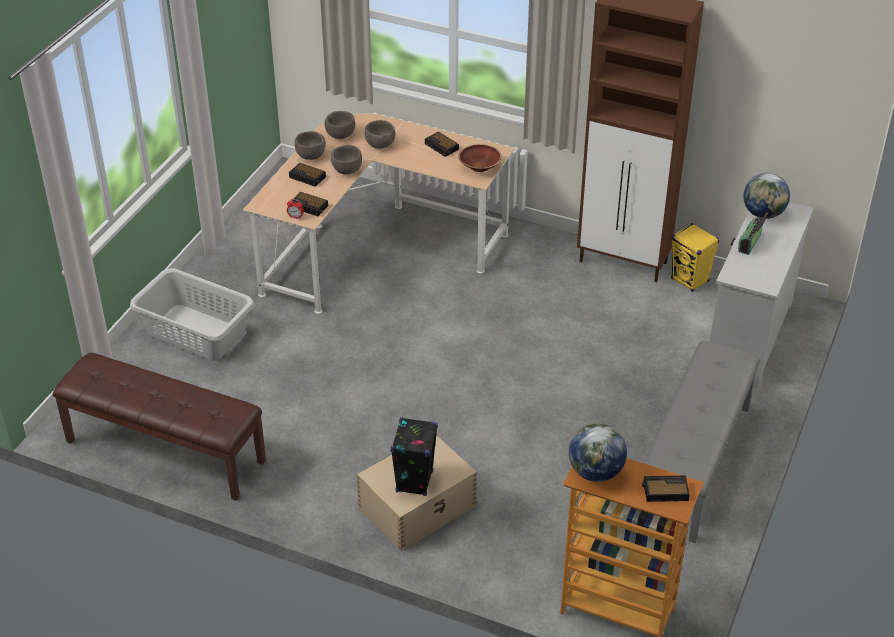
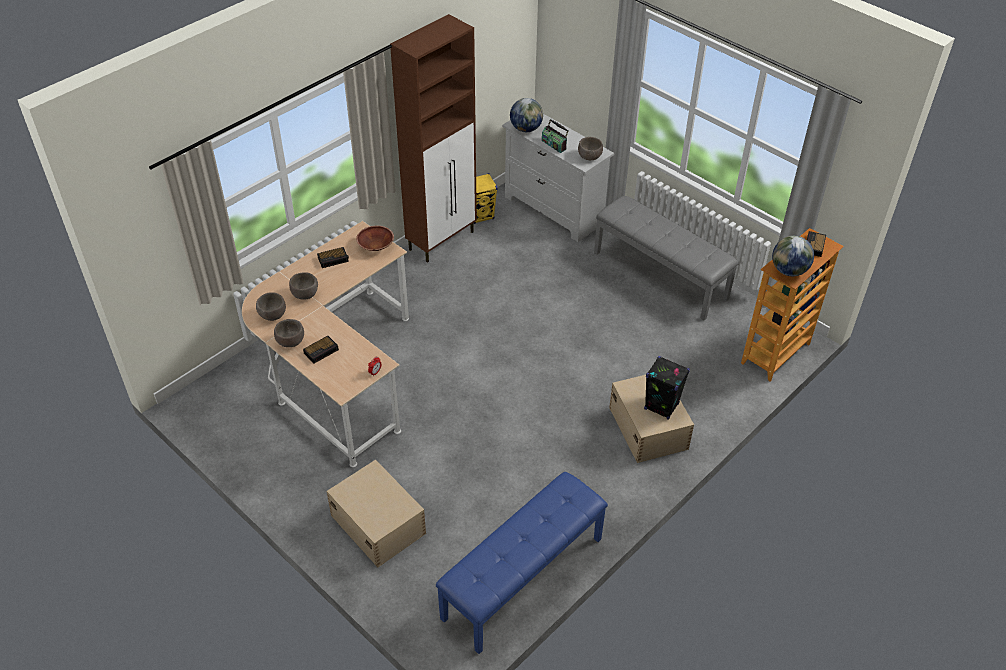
camera: 70 degrees left, 5 degrees up
brown bench [52,353,266,501] -> blue bench [436,472,608,654]
grey laundry basket [130,268,254,361] -> beige storage box [326,460,426,567]
alarm clock [292,192,328,216] -> none
brown bowl [331,145,362,175] -> brown bowl moved to [578,137,603,160]

